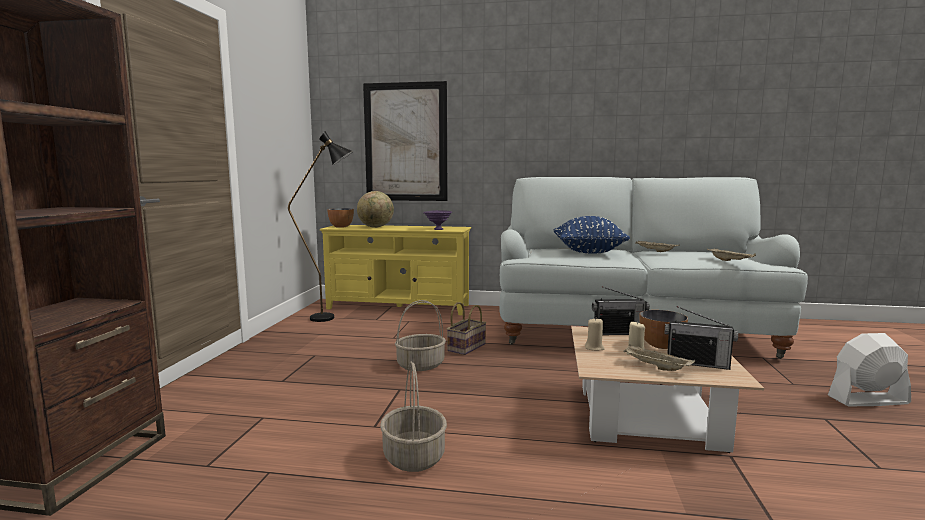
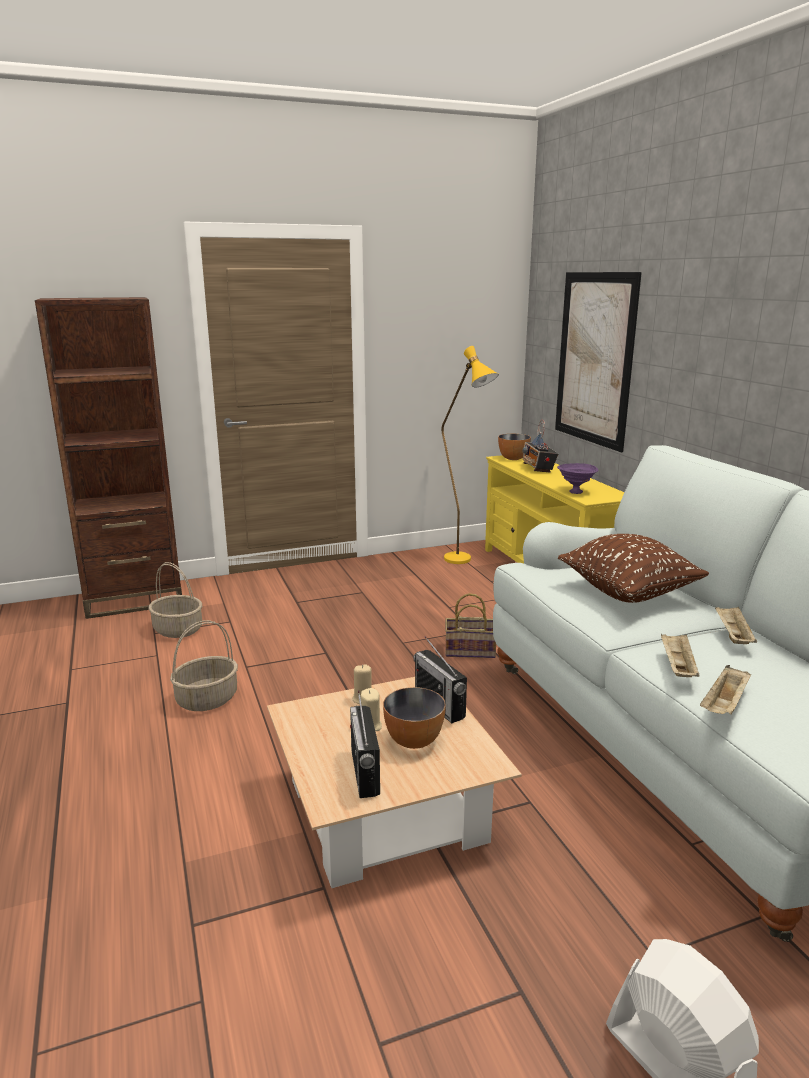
camera: 60 degrees right, 10 degrees up
black floor lamp [288,131,353,322] -> yellow floor lamp [442,346,499,564]
globe [357,191,394,228] -> radio [522,420,558,472]
basket [395,300,446,371] -> basket moved to [149,562,202,638]
blue pillow [554,216,630,254] -> brown pillow [558,534,709,603]
beige tray [623,345,695,371] -> beige tray moved to [661,634,699,677]

